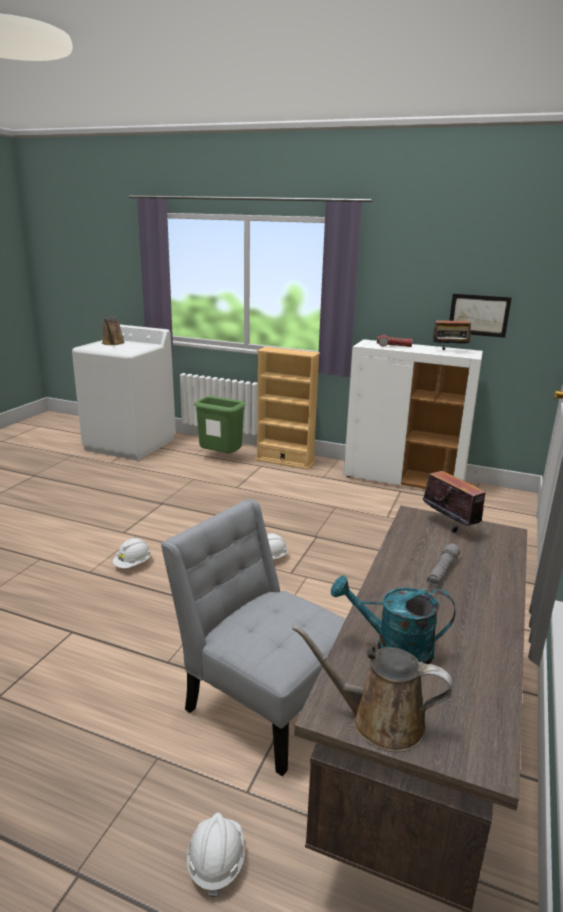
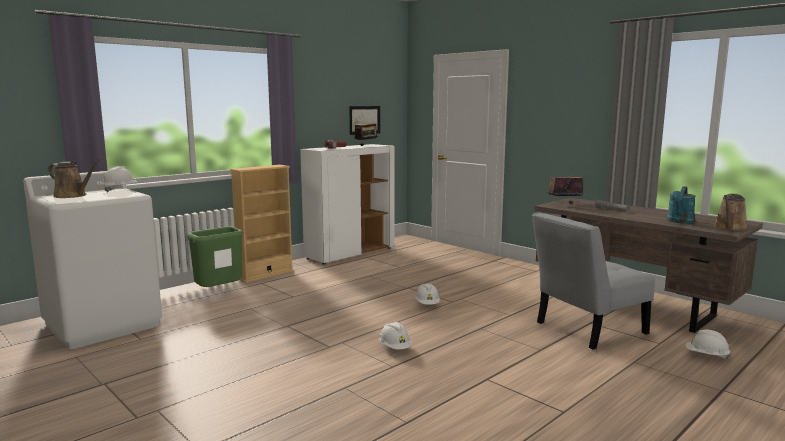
camera: 65 degrees left, 10 degrees down
none -> white hard hat [102,166,138,192]

